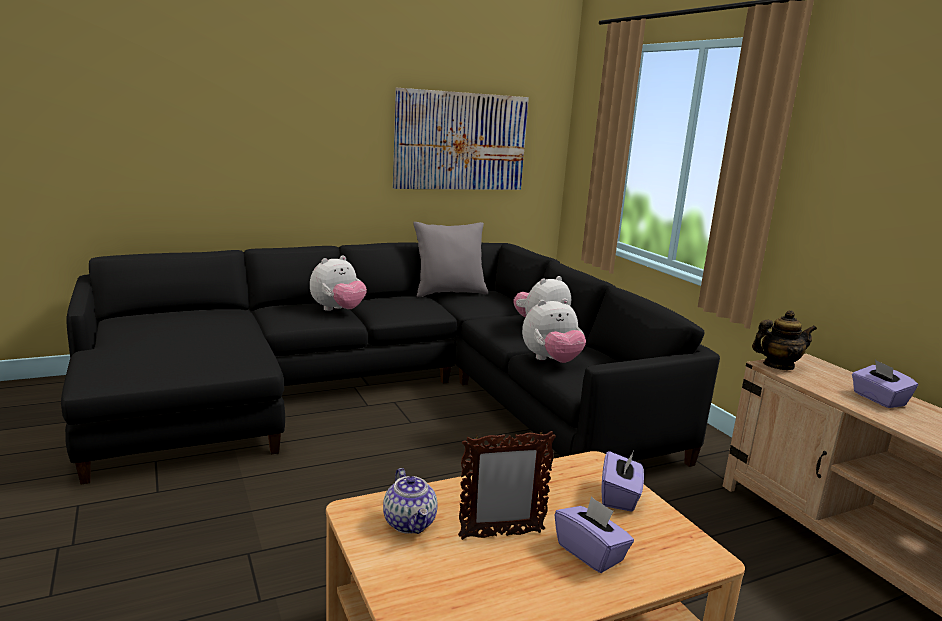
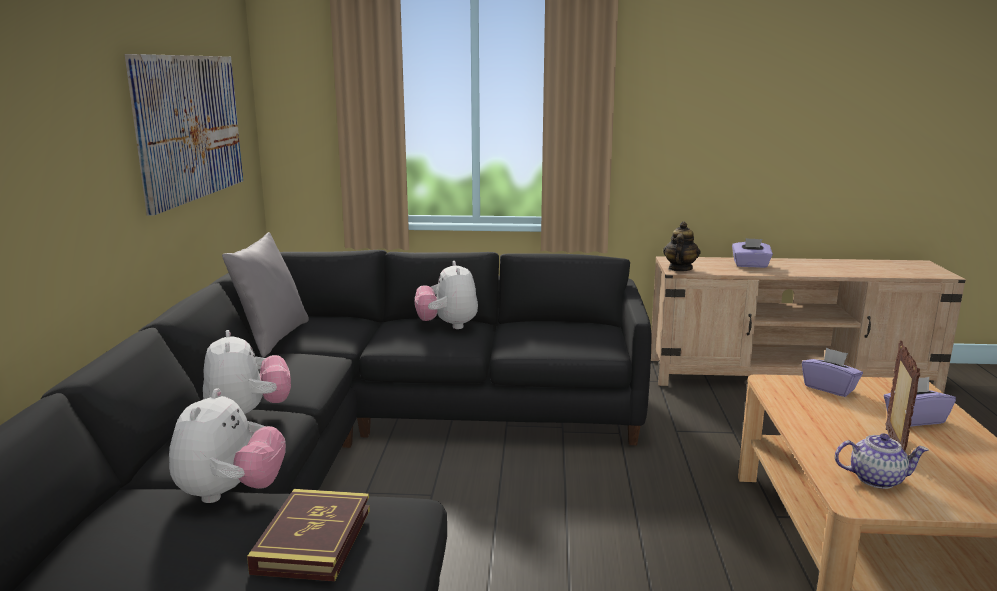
camera: 60 degrees left, 0 degrees up
plush toy [522,298,586,363] -> plush toy moved to [169,389,286,503]
none -> book [247,489,370,581]

